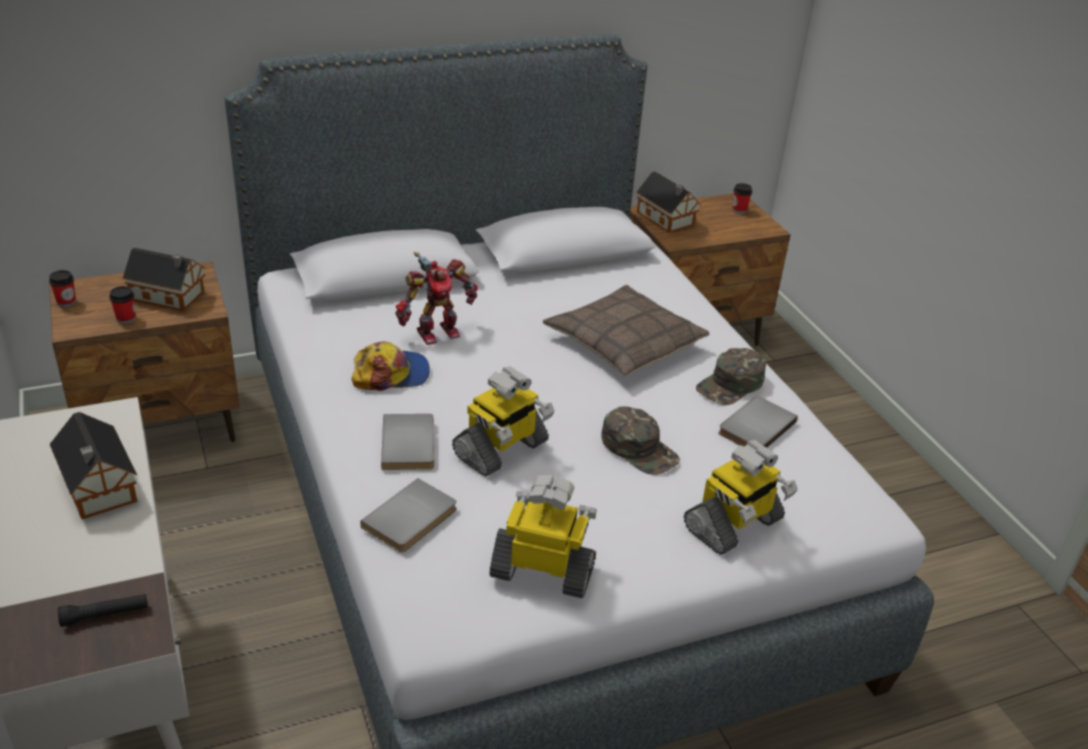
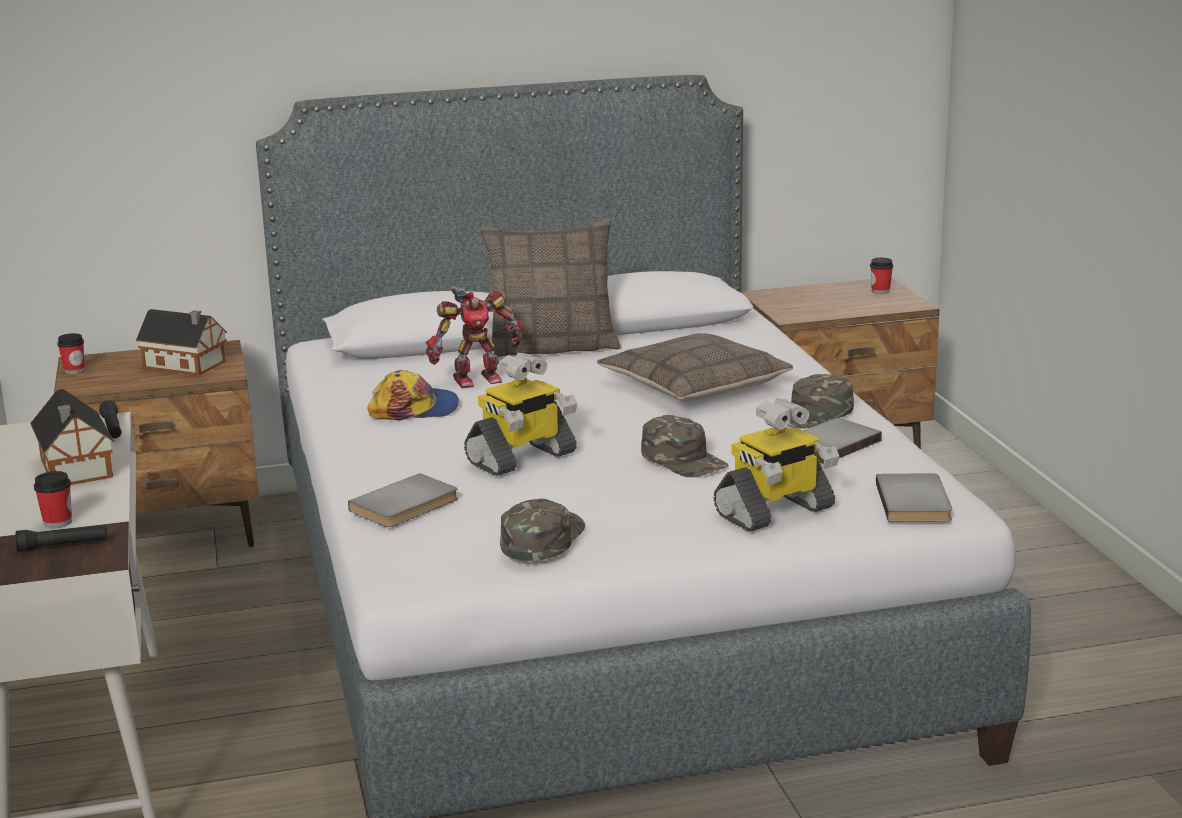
camera: 10 degrees right, 15 degrees down
cup [109,286,136,324] -> cup moved to [34,471,72,528]
grey book [381,414,434,470] -> grey book moved to [876,473,952,522]
toy robot [489,474,597,598] -> green cap [500,499,585,561]
toy house [636,171,701,233] -> none
none -> black flashlight [99,401,122,438]
none -> pillow [480,218,621,357]

